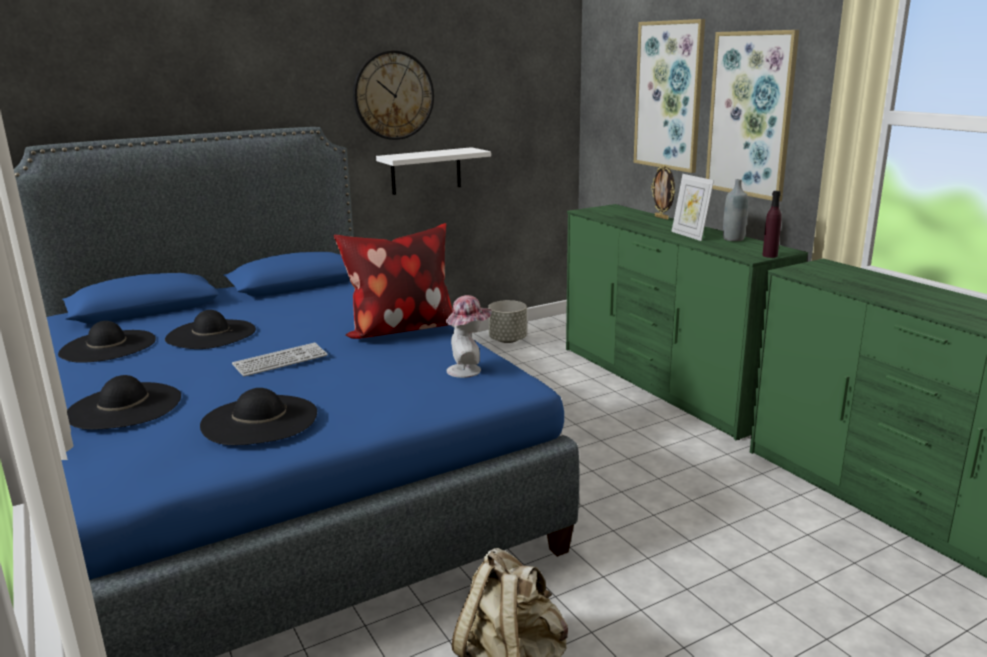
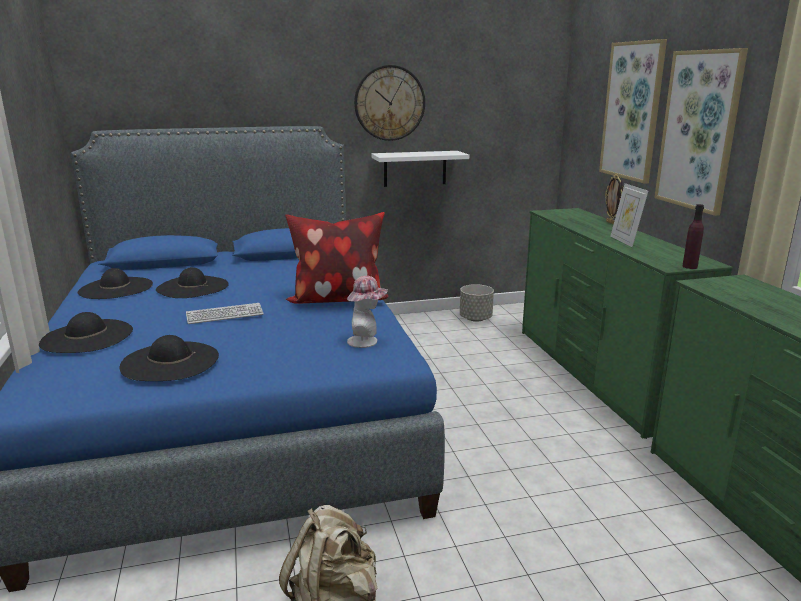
camera: 15 degrees right, 0 degrees up
grey bottle [723,179,748,241] -> none

